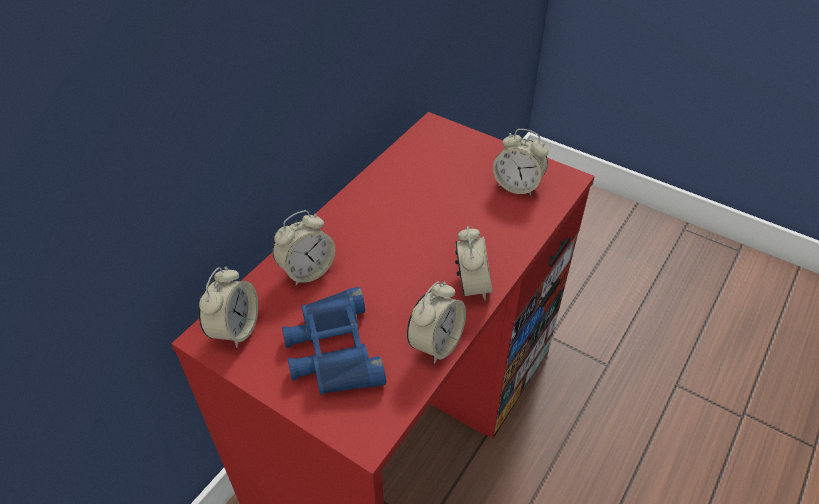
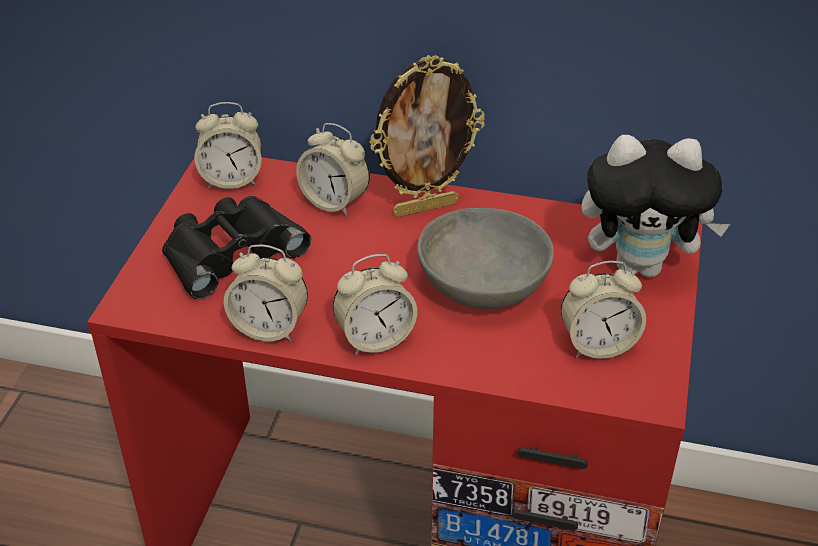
camera: 70 degrees right, 5 degrees down
blue binoculars [282,287,386,395] -> black binoculars [162,196,311,299]
alarm clock [493,129,549,196] -> alarm clock turned 105 degrees counterclockwise [561,261,646,359]
none -> picture frame [369,55,485,217]
none -> grey bowl [417,208,554,309]
none -> plush toy [581,135,730,278]

